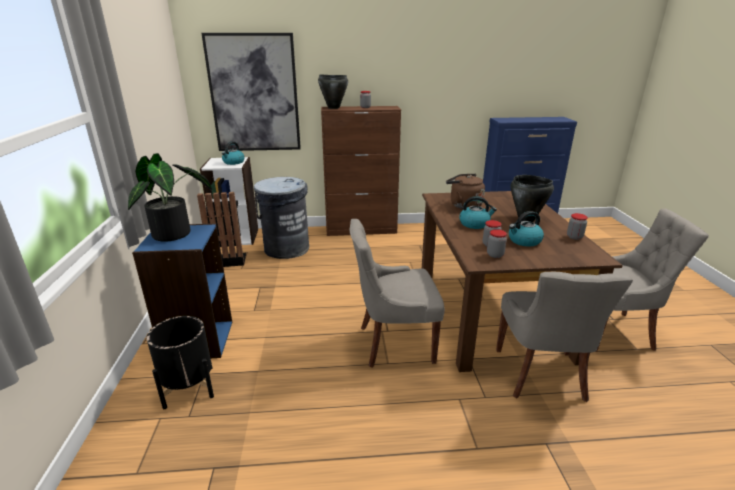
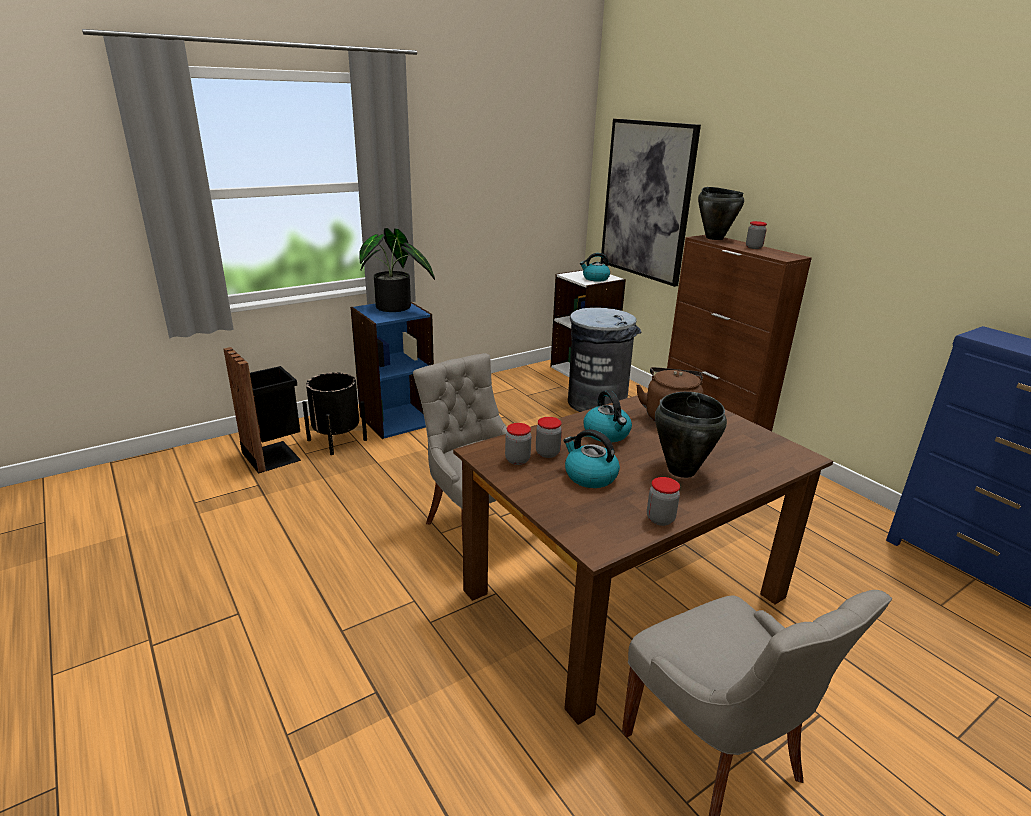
camera: 60 degrees right, 0 degrees up
black trash can [197,192,246,267] -> black trash can moved to [224,347,301,474]
grey chair [496,272,633,402] -> none

